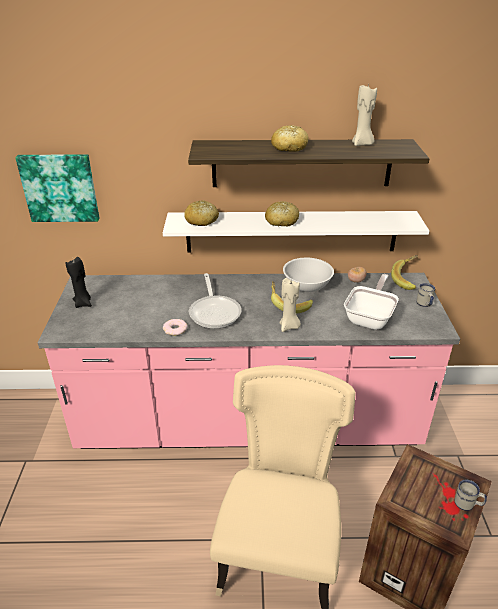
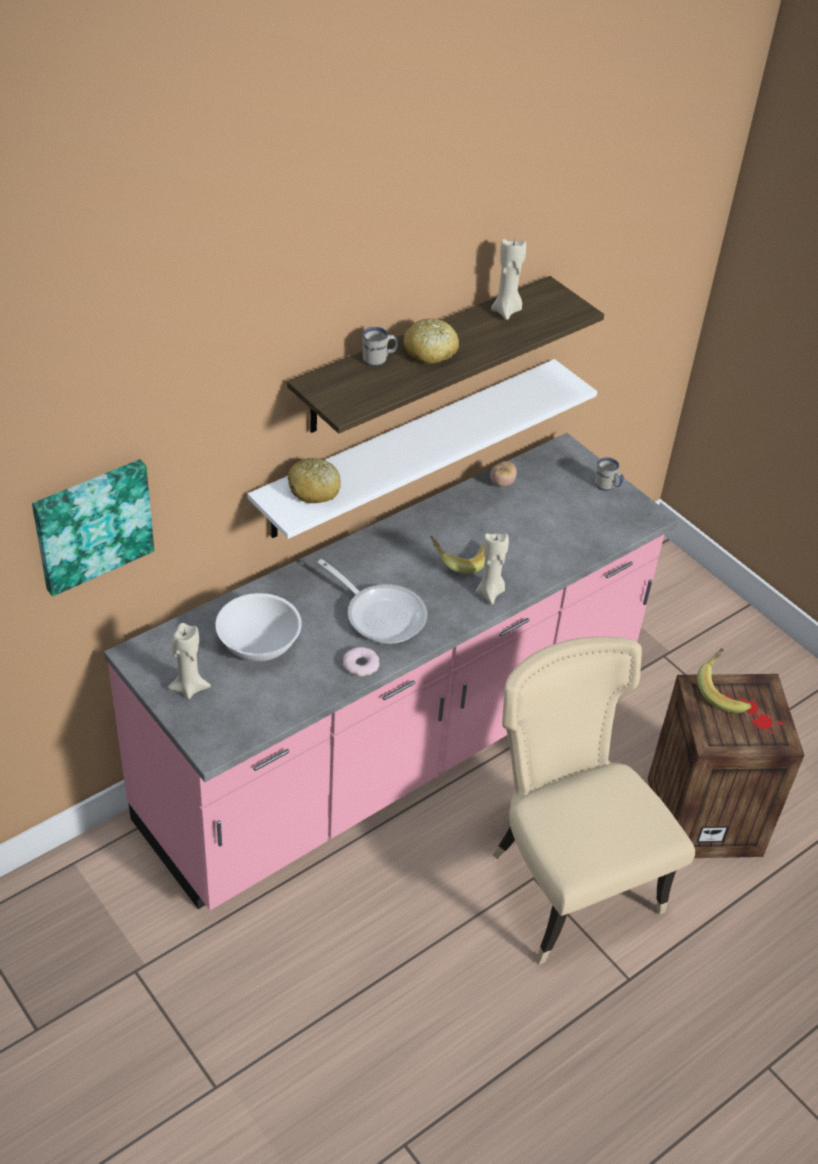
camera: 40 degrees left, 10 degrees up
black candle [66,257,92,308] -> beige candle [168,623,211,699]
bread [265,201,299,226] -> none
white bowl [283,258,334,292] -> white bowl moved to [215,593,302,662]
frying pan [344,274,399,330] -> none
banana [391,255,418,290] -> banana moved to [697,648,751,713]
white mug [454,480,487,511] -> white mug moved to [363,327,398,366]

